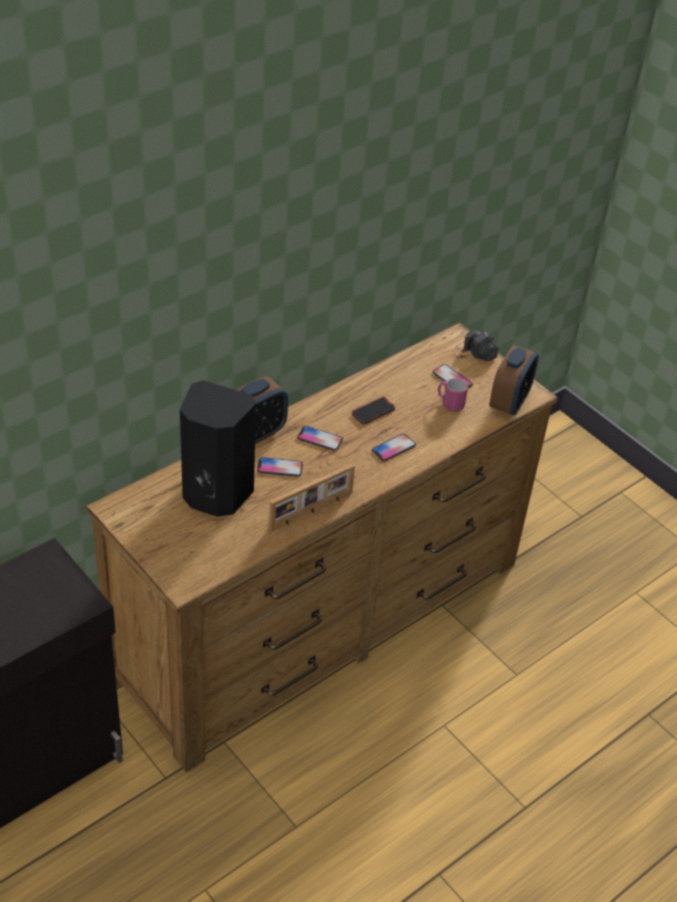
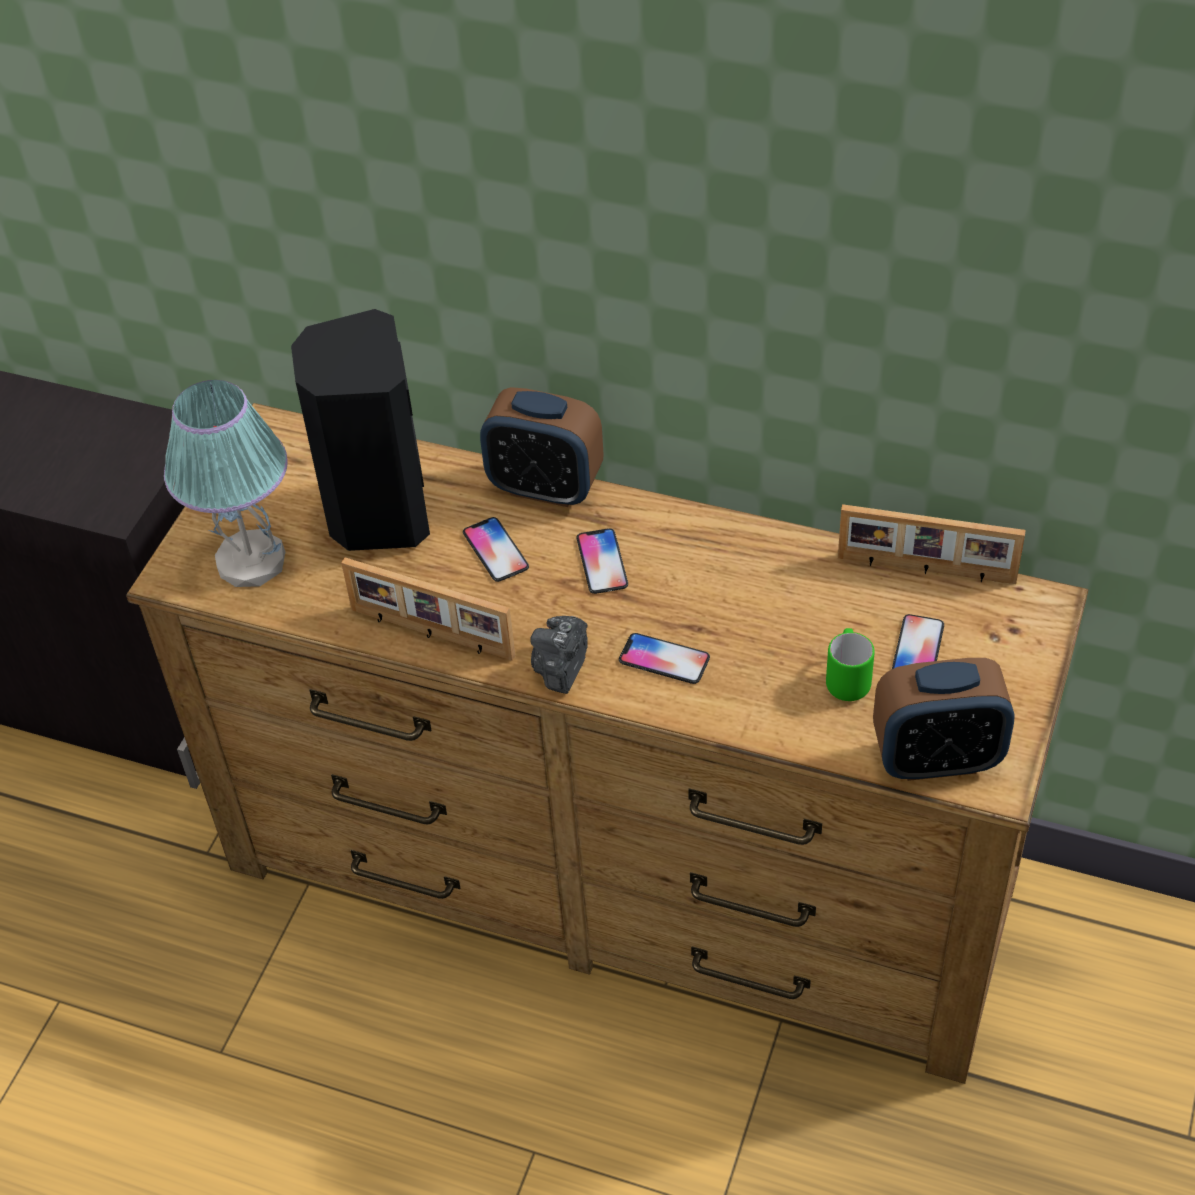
camera: 65 degrees right, 5 degrees up
phone [352,397,395,424] -> none
pink mug [438,378,468,412] -> green mug [826,628,875,701]
camera [464,330,498,361] -> camera moved to [530,616,588,694]
none -> table lamp [164,380,288,587]
none -> picture frame [838,504,1026,584]

